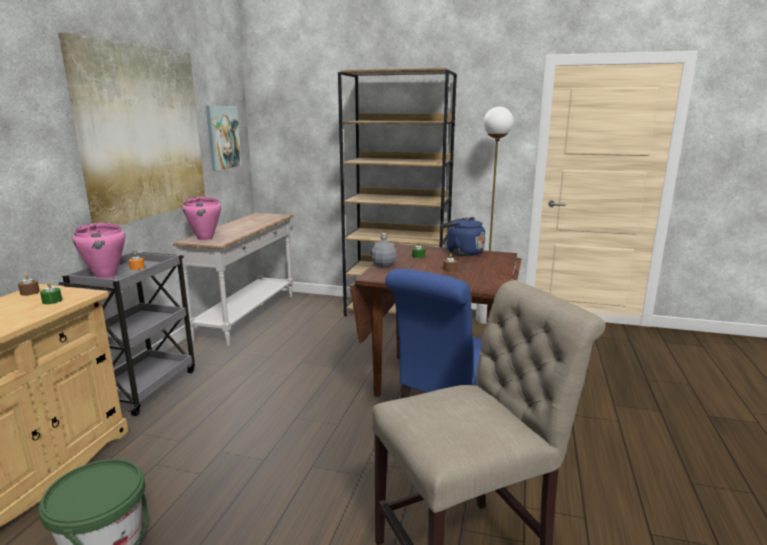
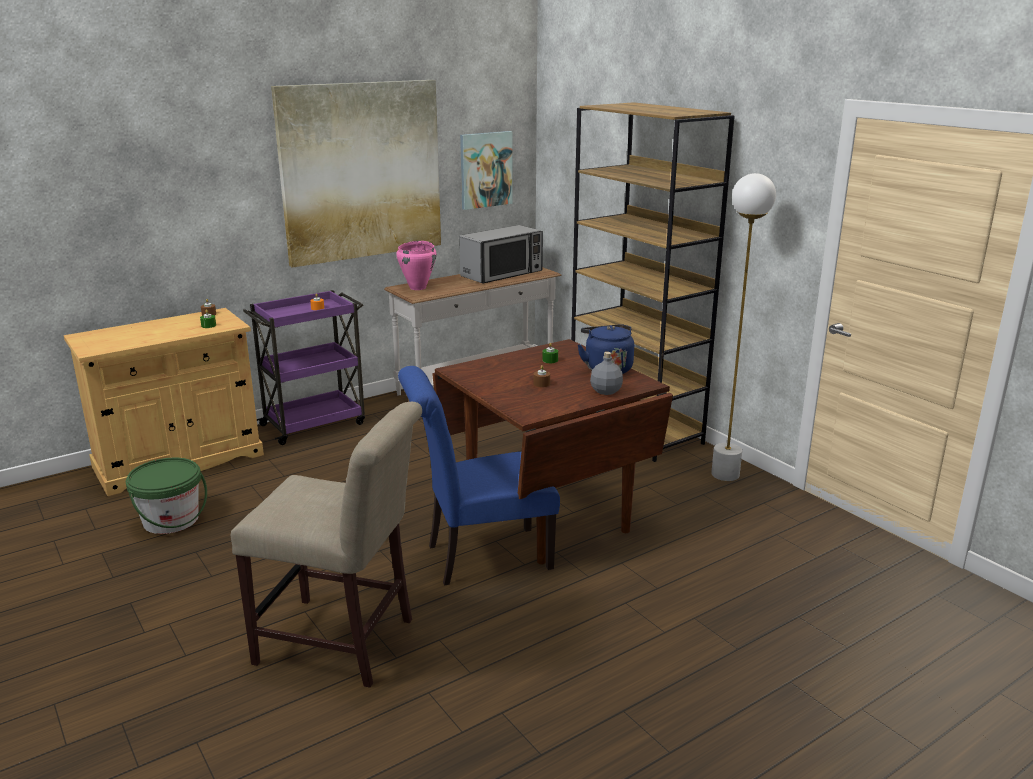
camera: 40 degrees right, 5 degrees up
grey cart [58,251,195,416] -> purple cart [243,290,365,445]
pink cooking pot [73,223,125,278] -> none
grey bottle [371,233,397,268] -> grey bottle moved to [590,352,623,395]
none -> microwave [459,225,543,283]

